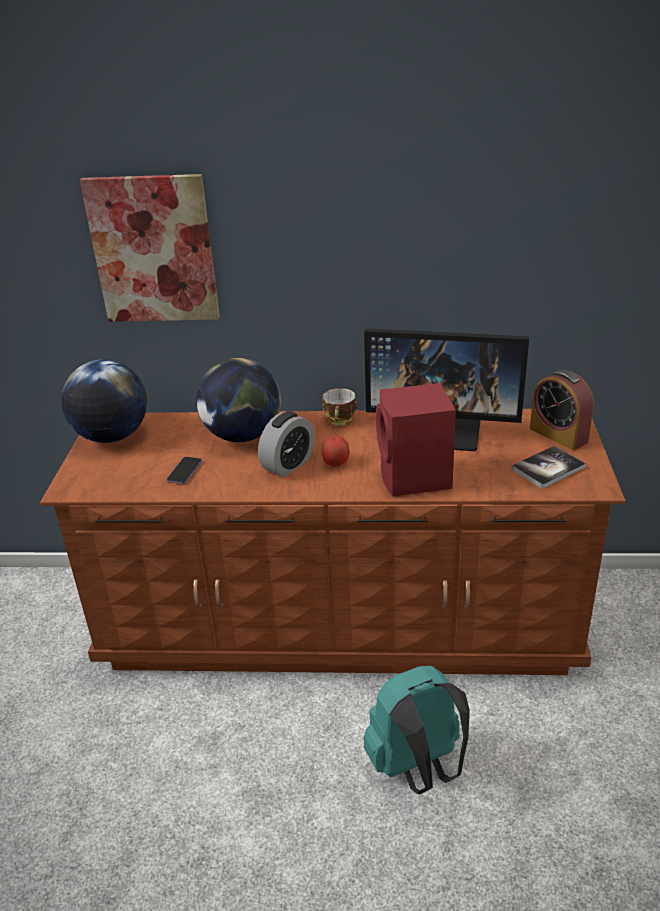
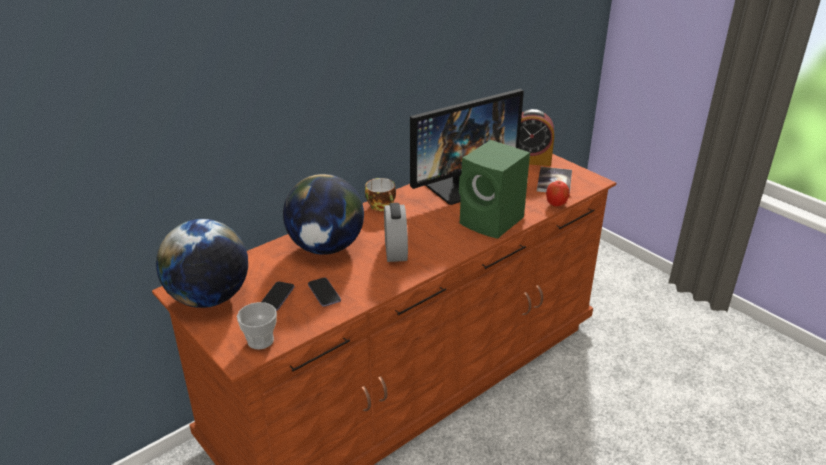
camera: 45 degrees left, 0 degrees up
picture [80,174,220,322] -> none
apple [322,436,350,466] -> apple moved to [546,181,570,207]
turquoise backpack [364,666,470,794] -> none
red speaker [376,383,456,497] -> green speaker [459,140,530,239]
none -> cup [237,302,277,349]
none -> phone [261,282,294,311]

